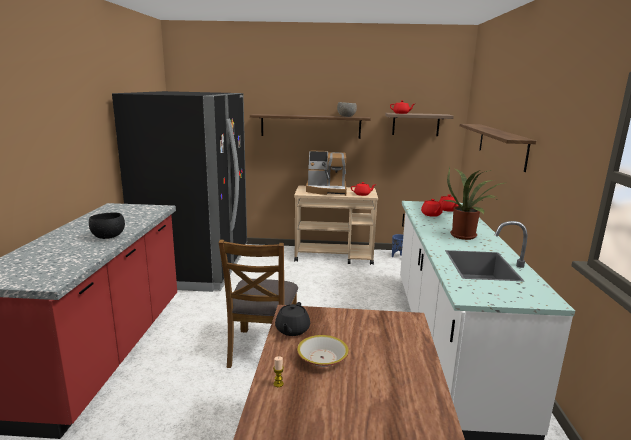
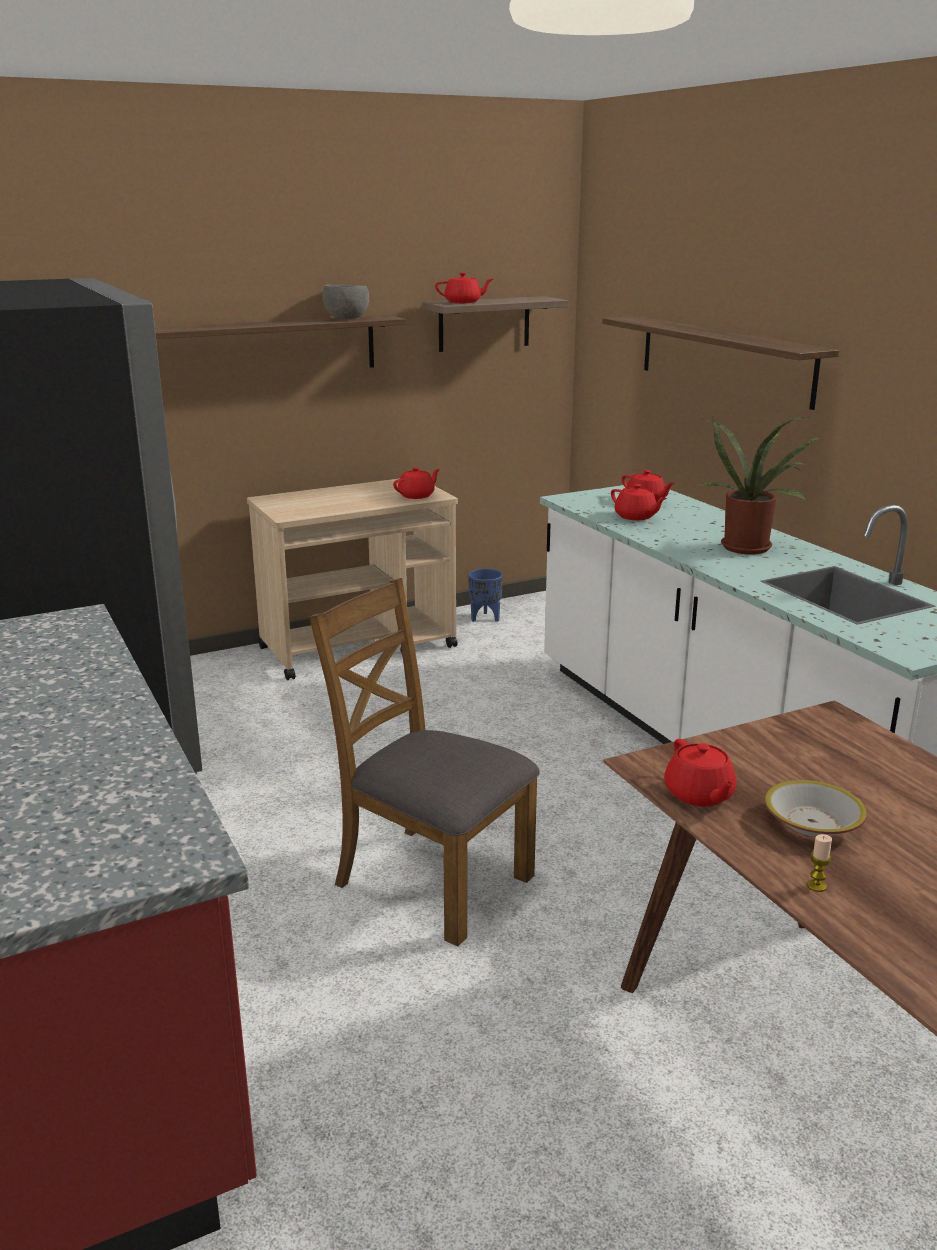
camera: 30 degrees left, 5 degrees up
black bowl [89,212,125,239] -> none
brown chair [218,240,298,368] -> brown chair turned 150 degrees clockwise [309,578,540,946]
black teapot [275,302,310,336] -> red teapot [664,739,737,807]
coffee machine [306,150,347,196] -> none

